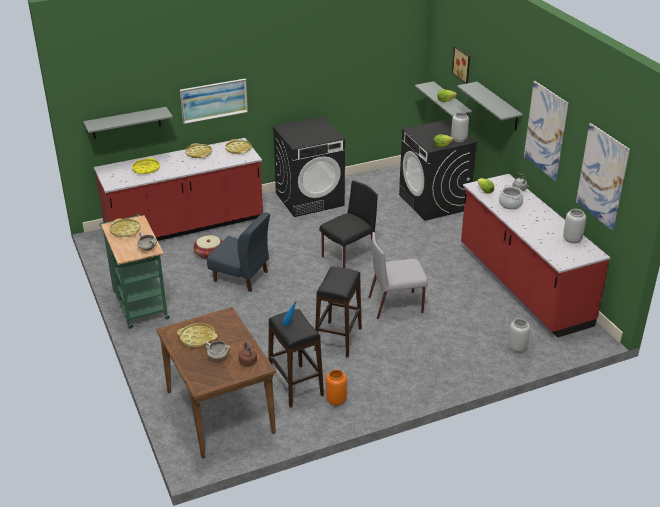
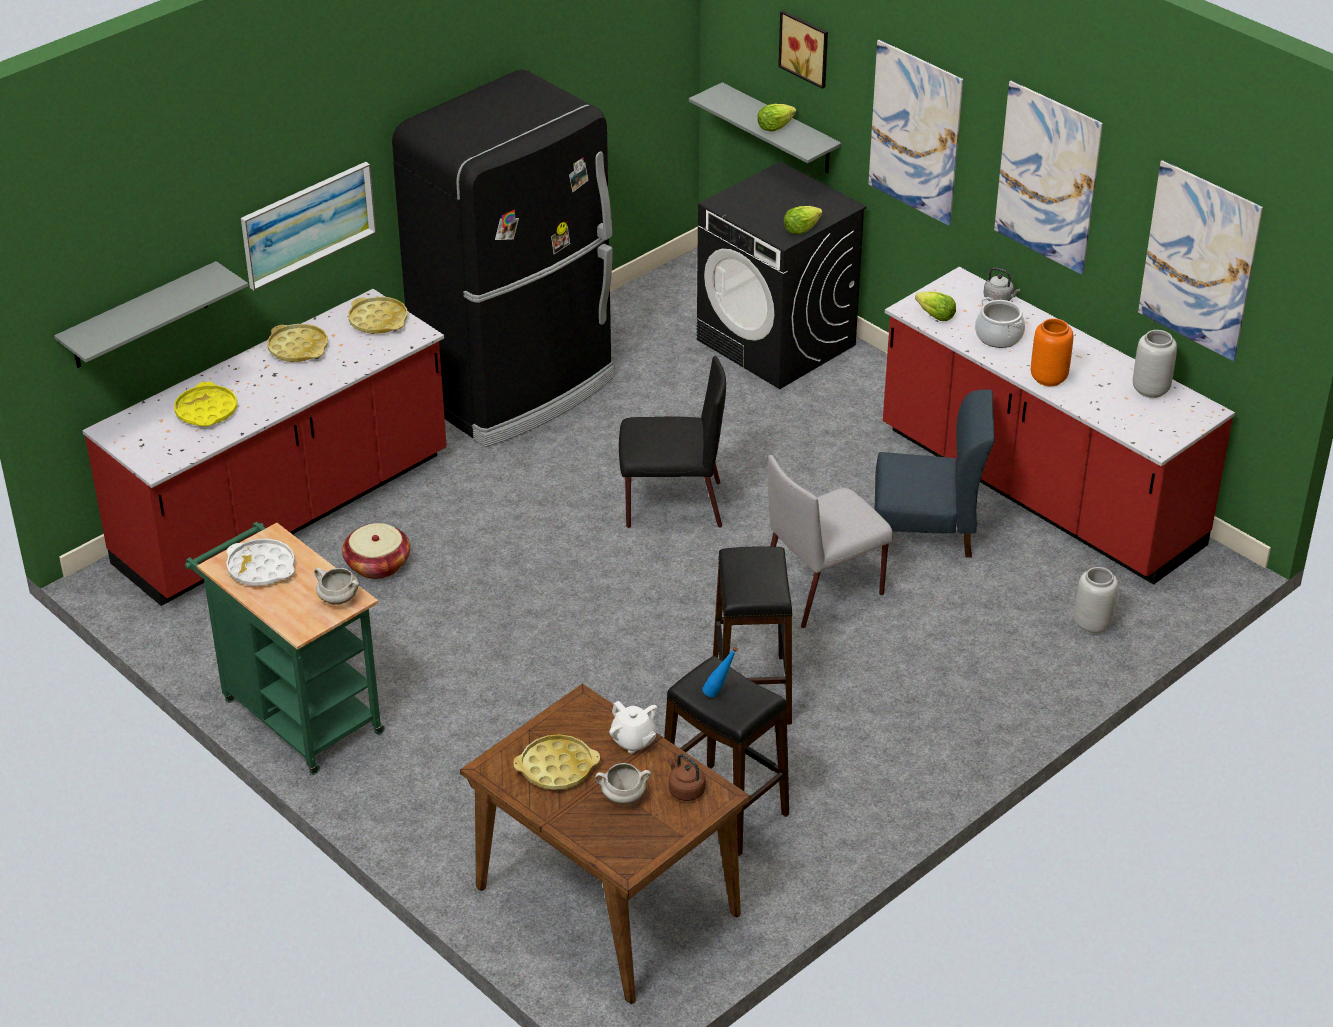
camera: 20 degrees left, 5 degrees up
yellow tray [109,219,141,237] -> white tray [226,539,295,586]
blue chair [207,213,270,292] -> blue chair moved to [875,389,995,558]
black washing machine [273,117,345,217] -> black fridge [392,70,614,447]
black chair [319,180,378,268] -> black chair turned 60 degrees clockwise [619,356,726,528]
orange vase [326,369,347,406] -> orange vase moved to [1031,318,1074,387]
grey vase [451,112,469,142] -> none
grey shelf [457,82,523,131] -> picture [868,40,963,226]
none -> white teapot [609,701,657,753]

